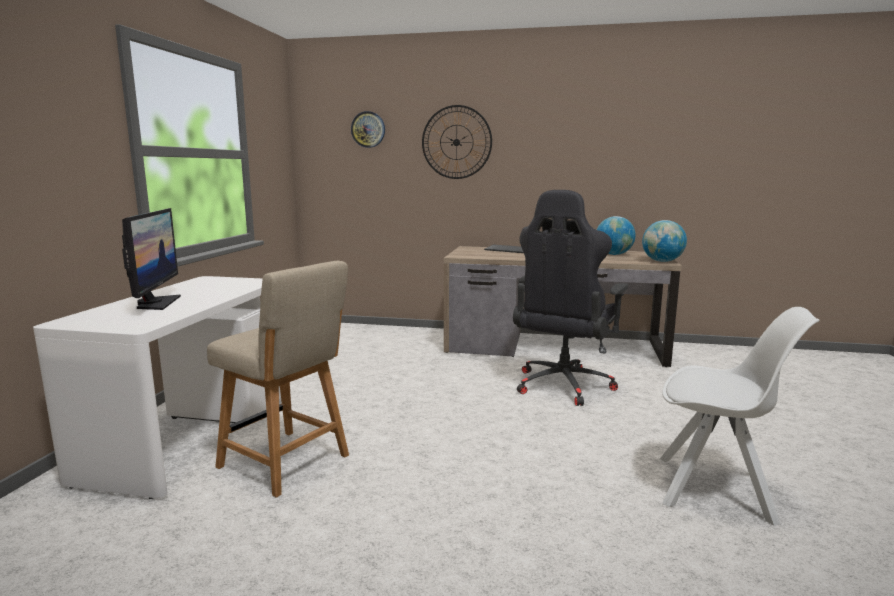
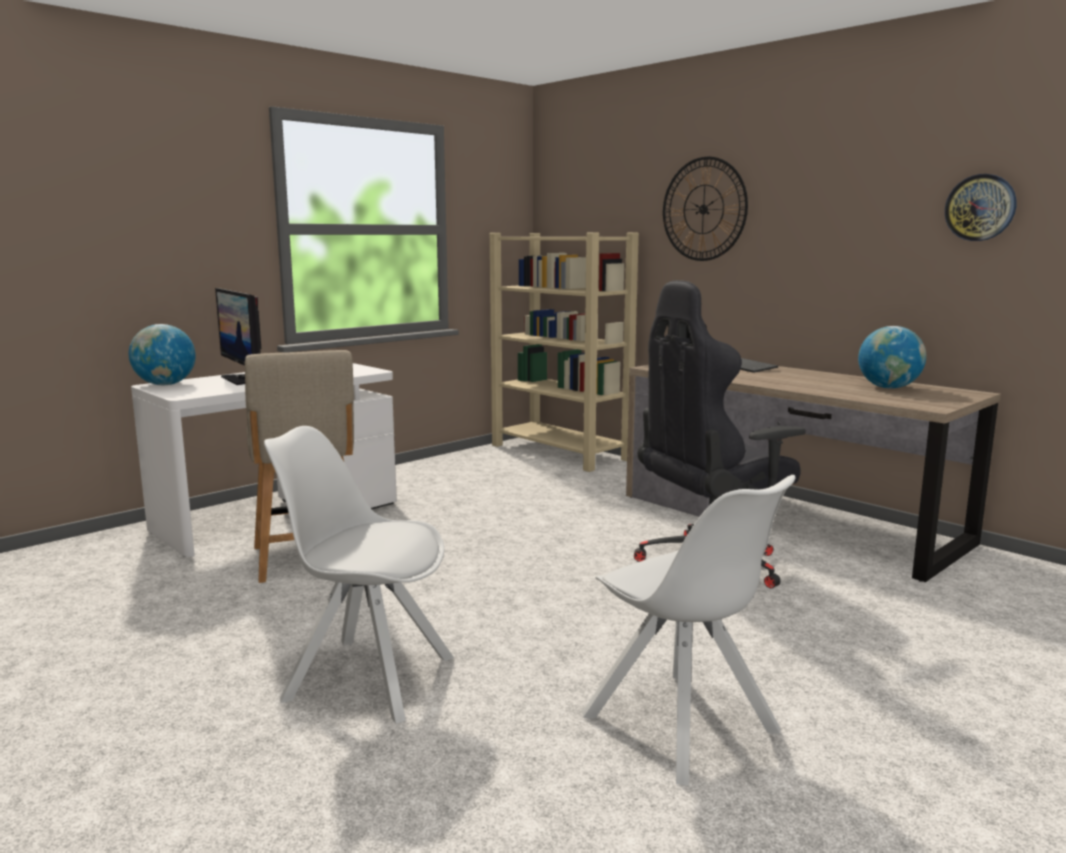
camera: 35 degrees right, 0 degrees up
monitor [122,208,181,310] -> monitor turned 120 degrees clockwise [215,288,261,385]
wall clock [351,111,385,148] -> wall clock moved to [945,174,1016,241]
globe [642,220,687,262] -> globe moved to [129,324,196,385]
none -> white chair [264,426,454,724]
none -> beige bookcase [490,232,639,472]

